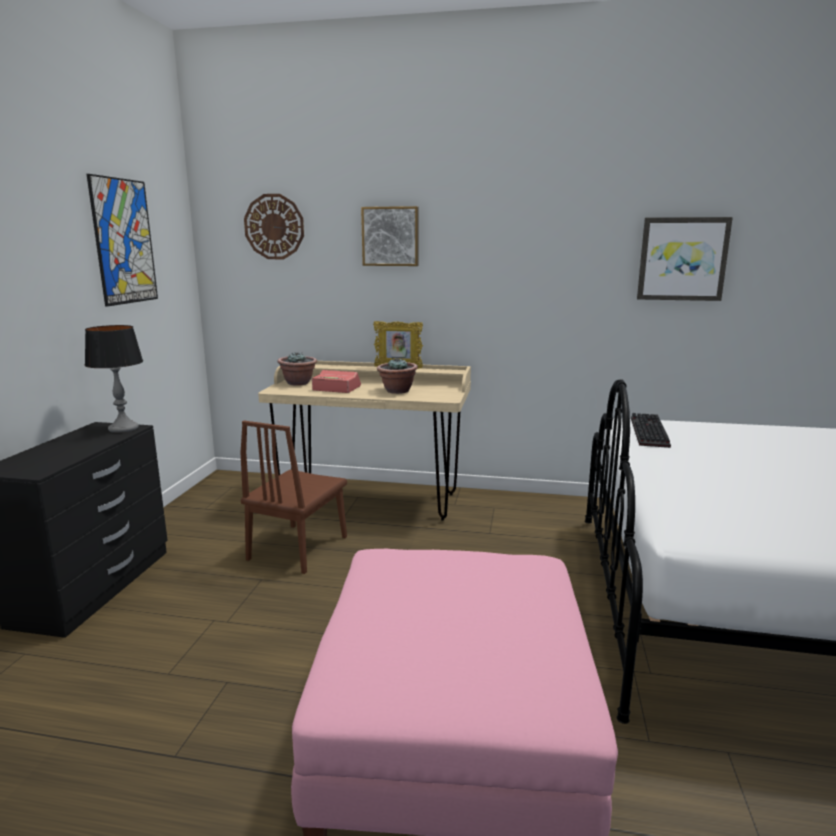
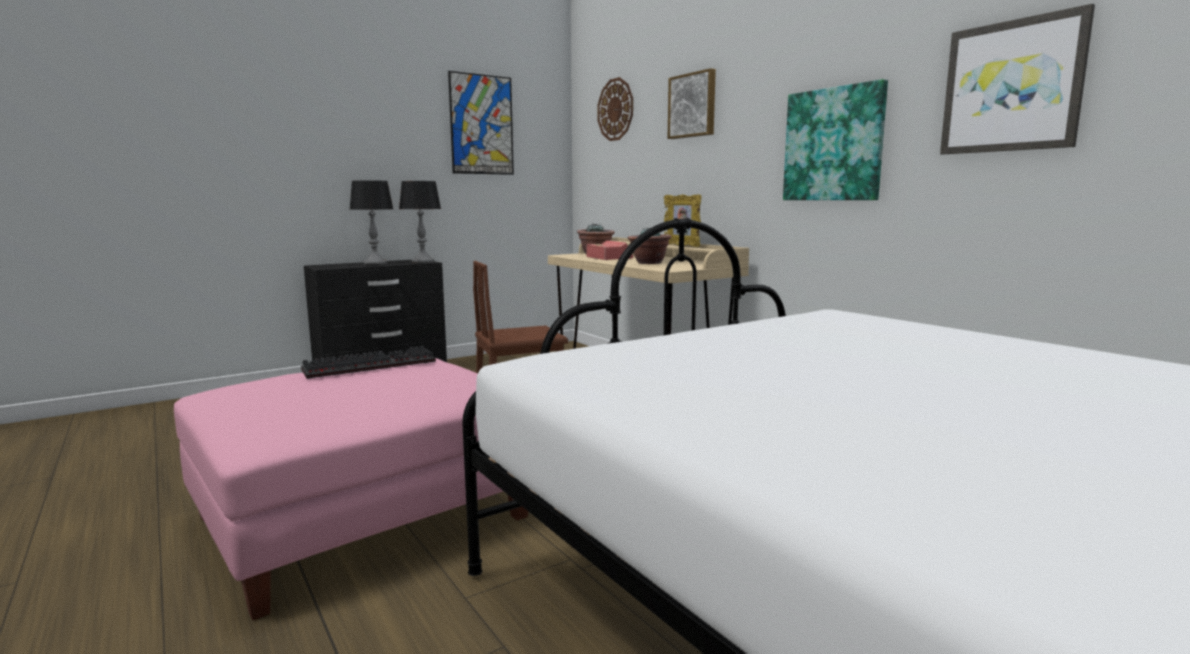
camera: 45 degrees right, 5 degrees down
keyboard [631,413,671,448] -> keyboard moved to [301,346,436,379]
none -> table lamp [349,180,393,265]
none -> picture [783,79,888,200]

